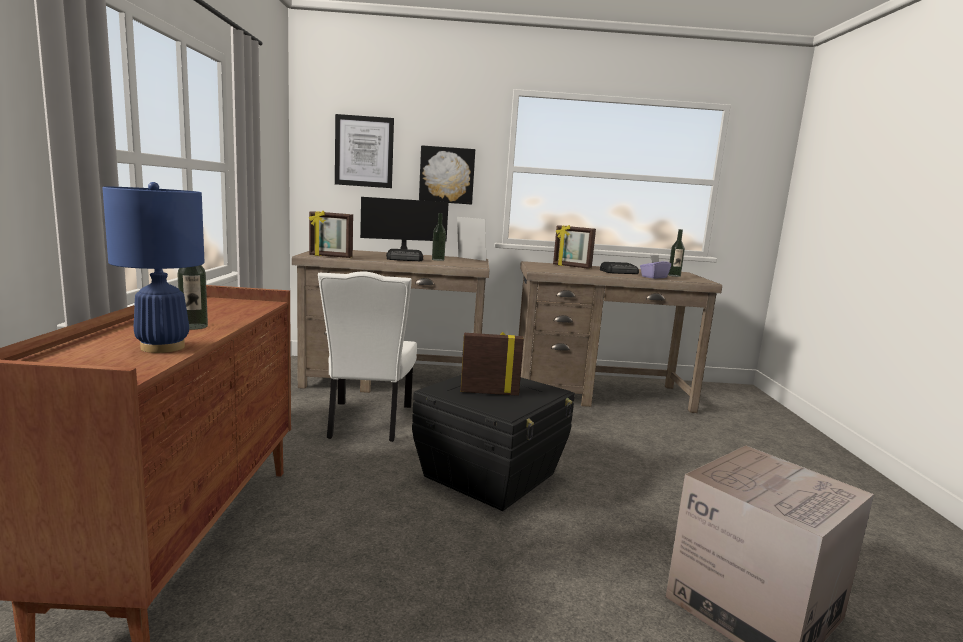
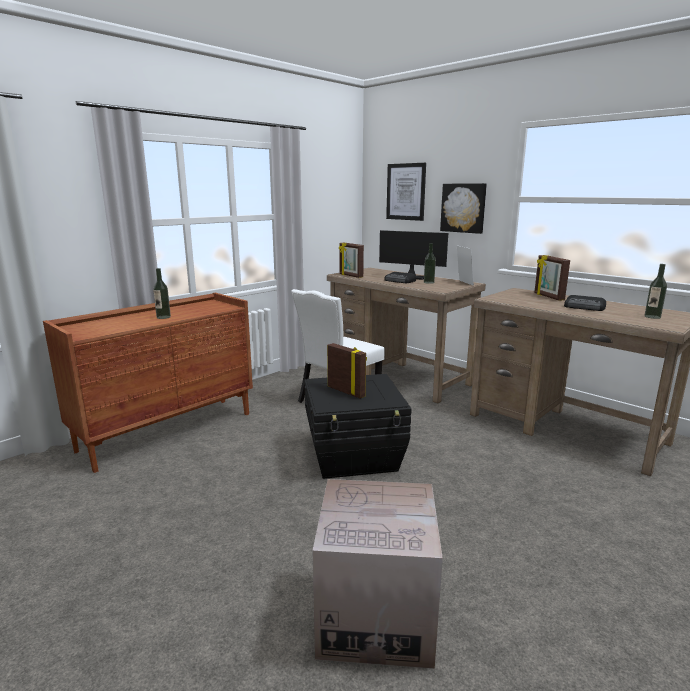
camera: 45 degrees right, 5 degrees up
blue table lamp [102,182,205,353] -> none
purple tissue box [640,255,671,279] -> none

